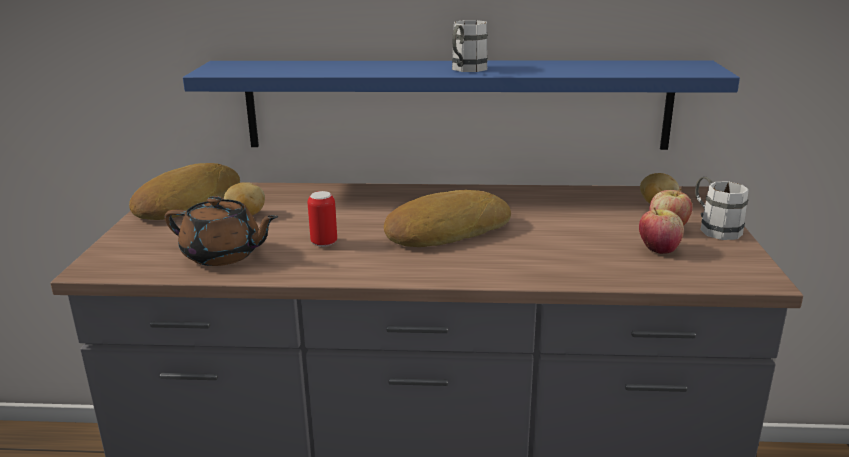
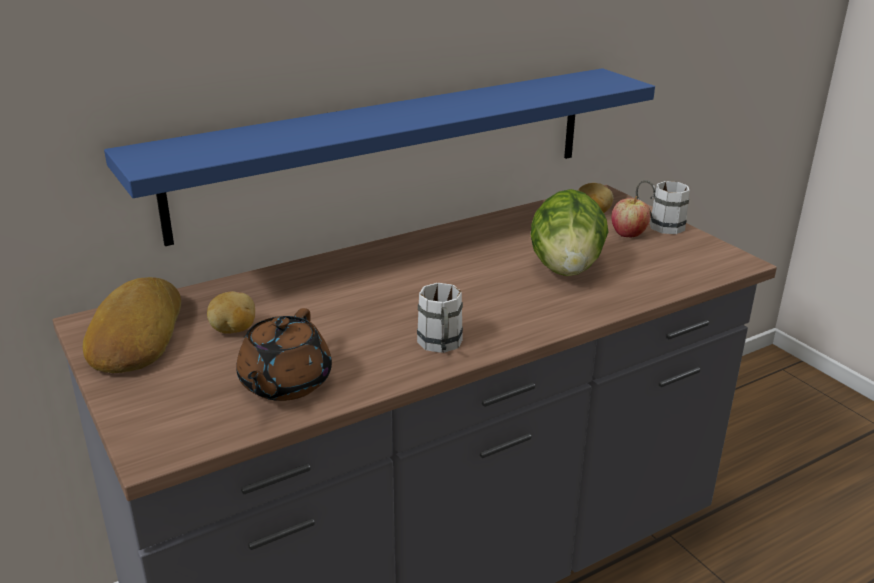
camera: 35 degrees left, 5 degrees up
brown teapot [165,196,279,266] -> brown teapot turned 120 degrees clockwise [236,308,332,401]
can [308,191,337,247] -> none
bread [384,190,511,247] -> none
white mug [452,20,488,72] -> white mug moved to [417,283,463,353]
apple [639,207,684,254] -> none
none -> lettuce [530,189,608,276]

